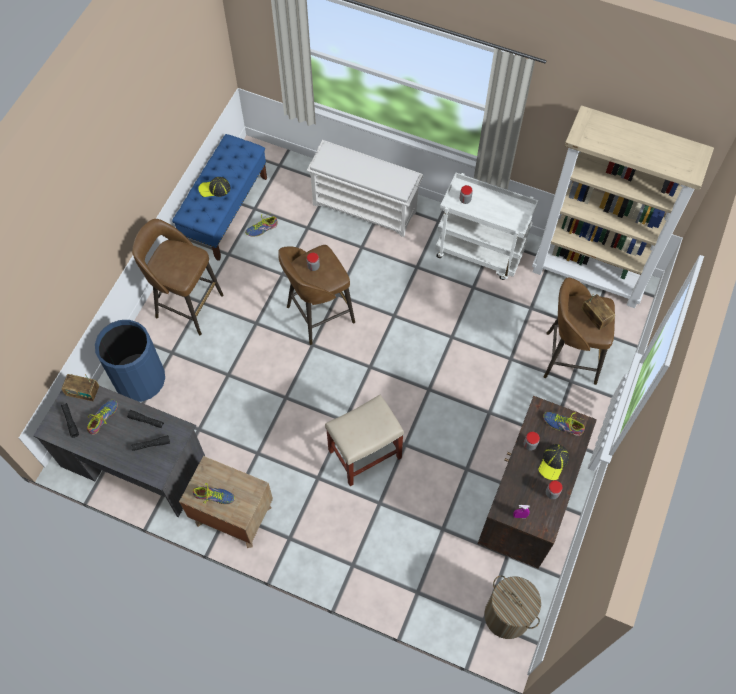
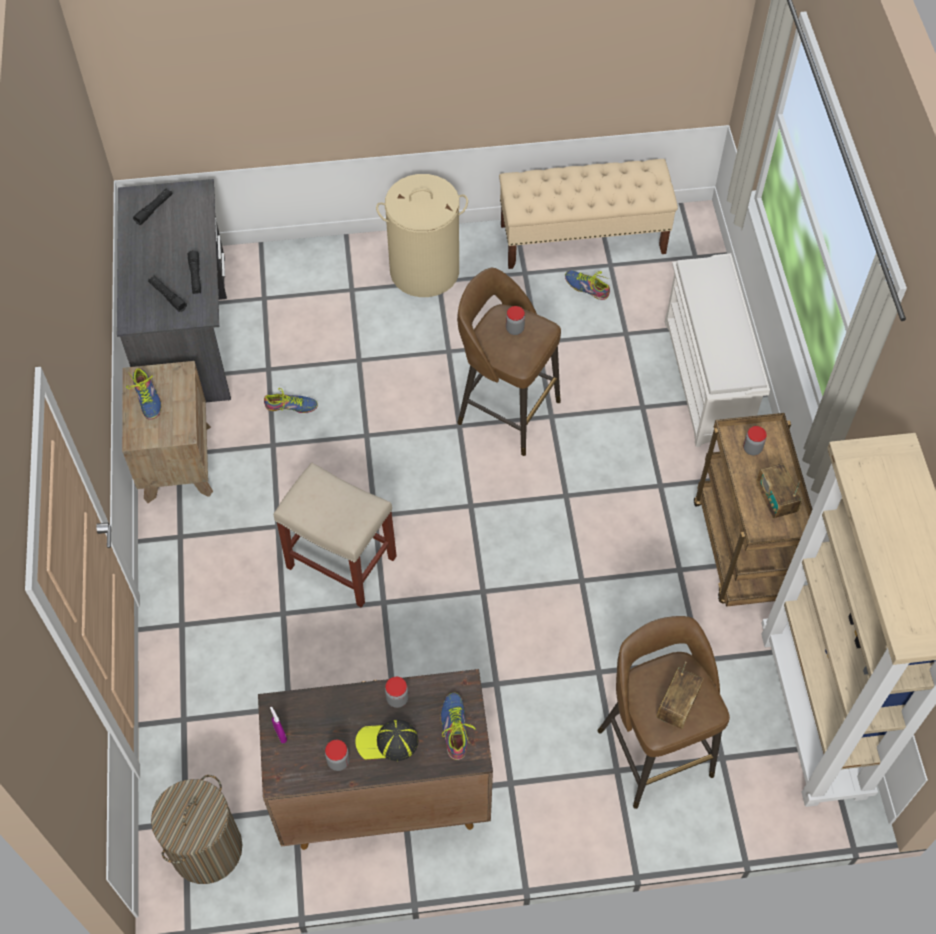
camera: 60 degrees right, 5 degrees down
radio [61,374,99,401] -> radio moved to [756,463,802,519]
shoe [87,400,118,435] -> shoe moved to [264,388,318,413]
blue trash can [95,320,165,402] -> none
brown stool [132,219,224,335] -> beige laundry basket [376,174,468,297]
blue bench [172,134,267,261] -> beige bench [499,159,678,269]
cap [198,177,230,197] -> none
white cart [435,173,538,280] -> brown cart [694,413,812,607]

